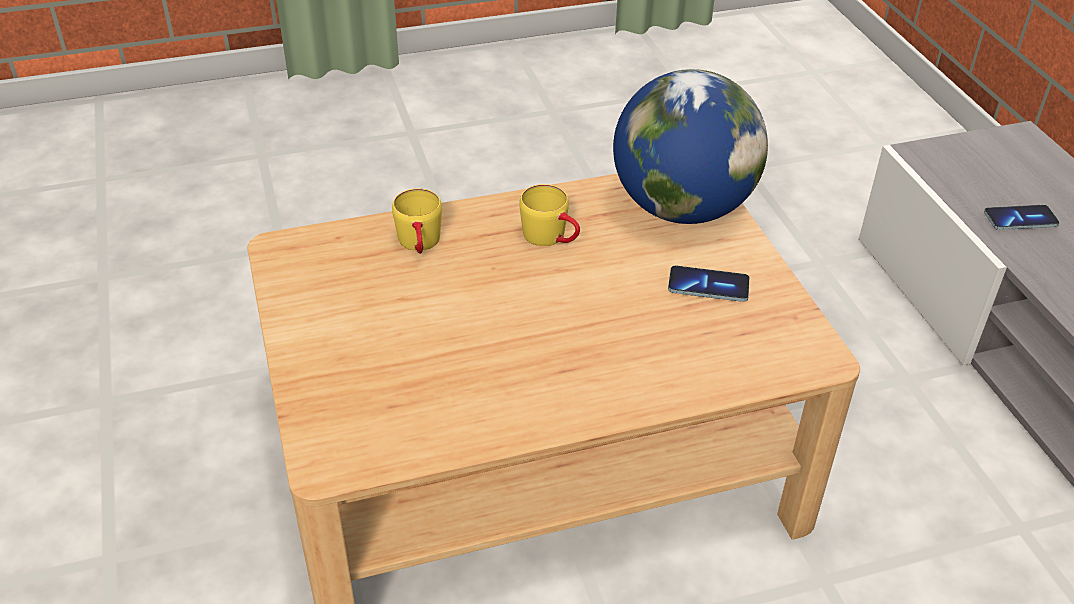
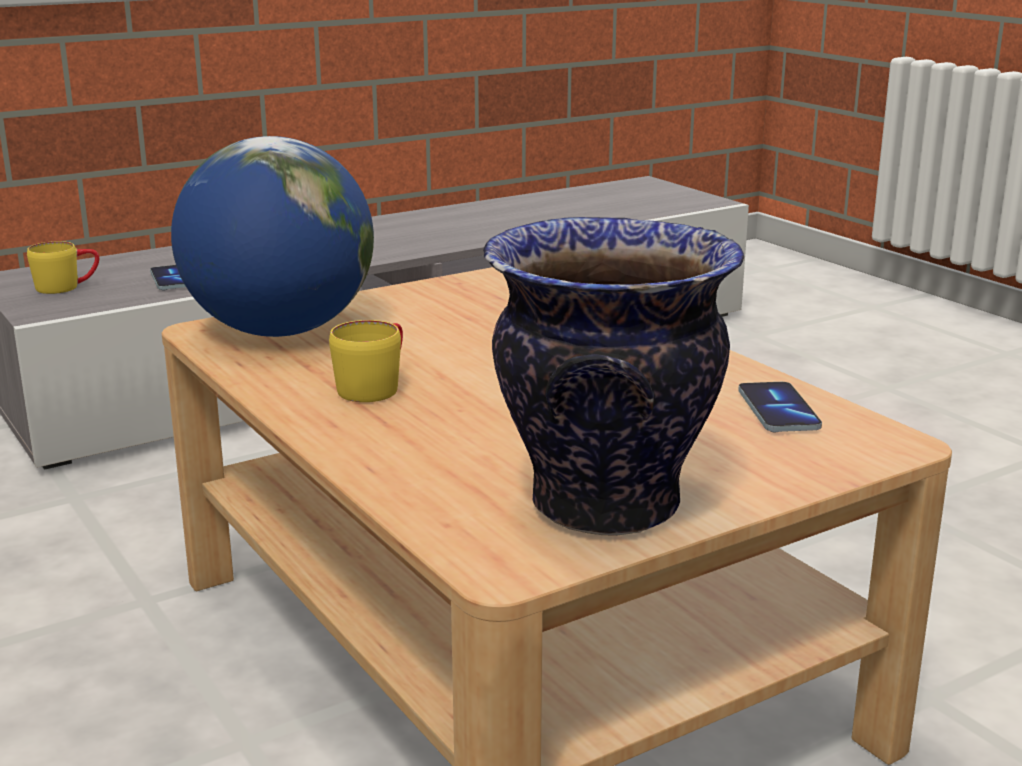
camera: 105 degrees left, 20 degrees down
yellow mug [392,188,442,254] -> yellow mug moved to [27,241,99,294]
phone [668,266,750,302] -> phone moved to [738,382,822,432]
none -> vase [483,217,744,536]

